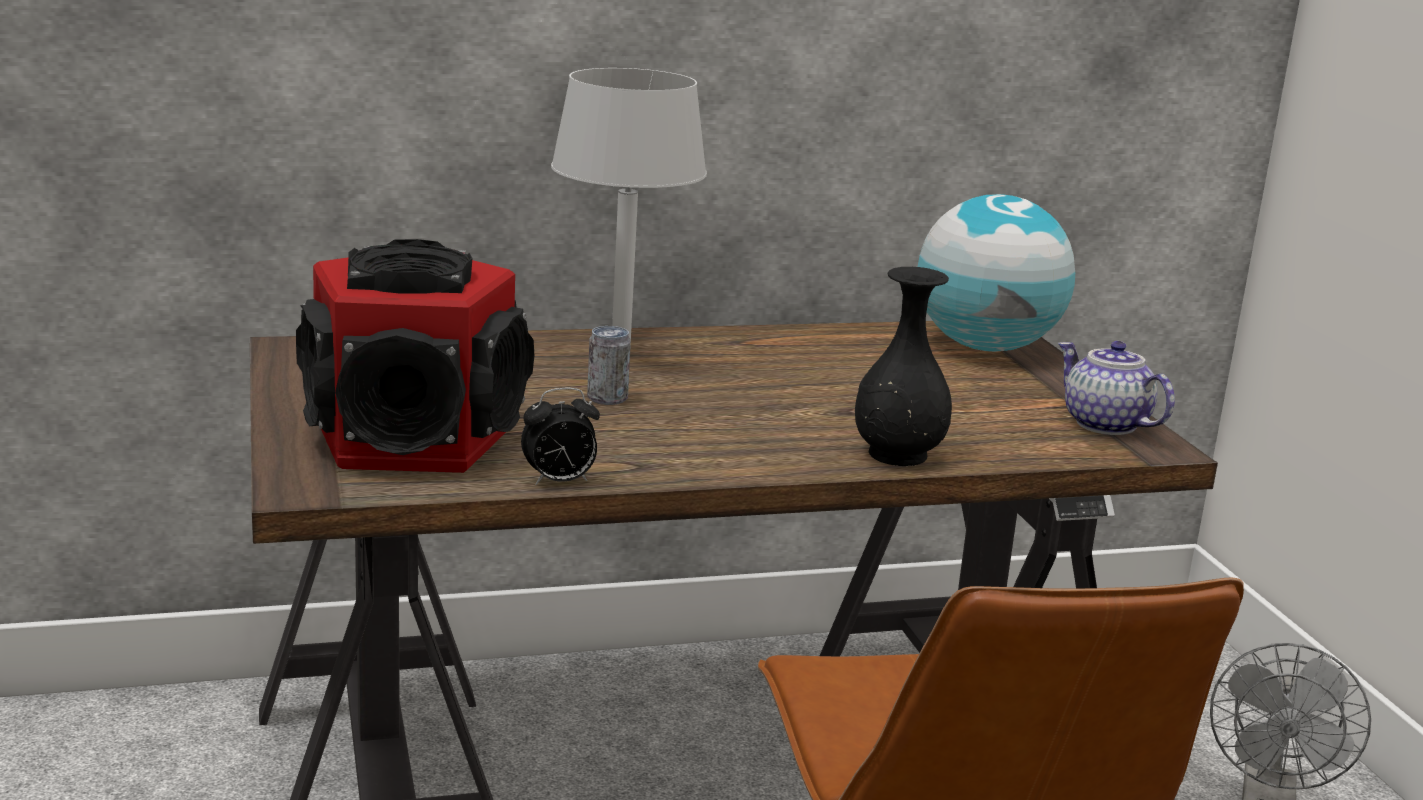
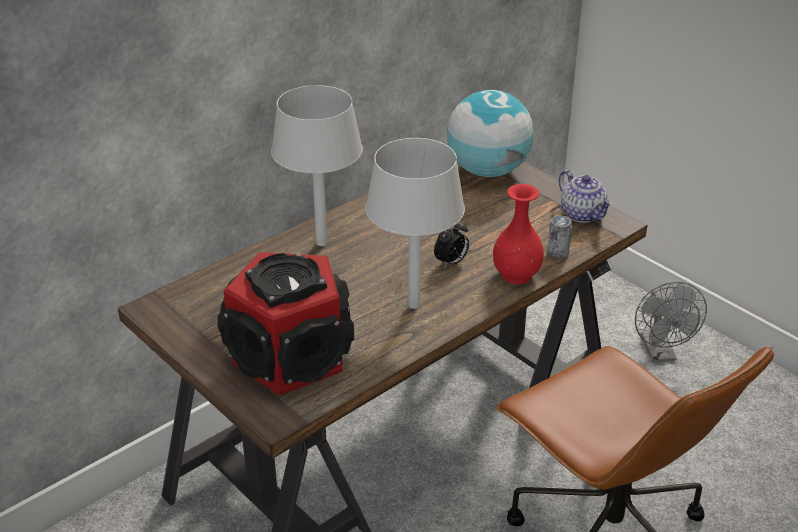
camera: 25 degrees left, 15 degrees up
alarm clock [521,388,600,485] -> alarm clock moved to [434,221,469,267]
can [587,326,631,405] -> can moved to [547,216,572,258]
black vase [855,267,952,466] -> red vase [493,184,544,284]
teapot [1058,341,1175,435] -> teapot turned 150 degrees counterclockwise [559,170,613,223]
none -> grey table lamp [365,138,465,309]

